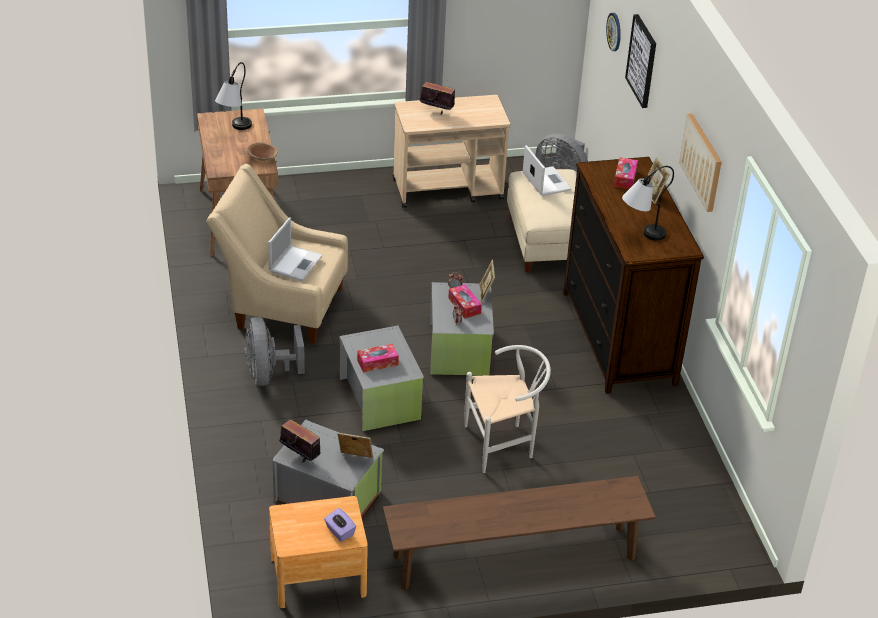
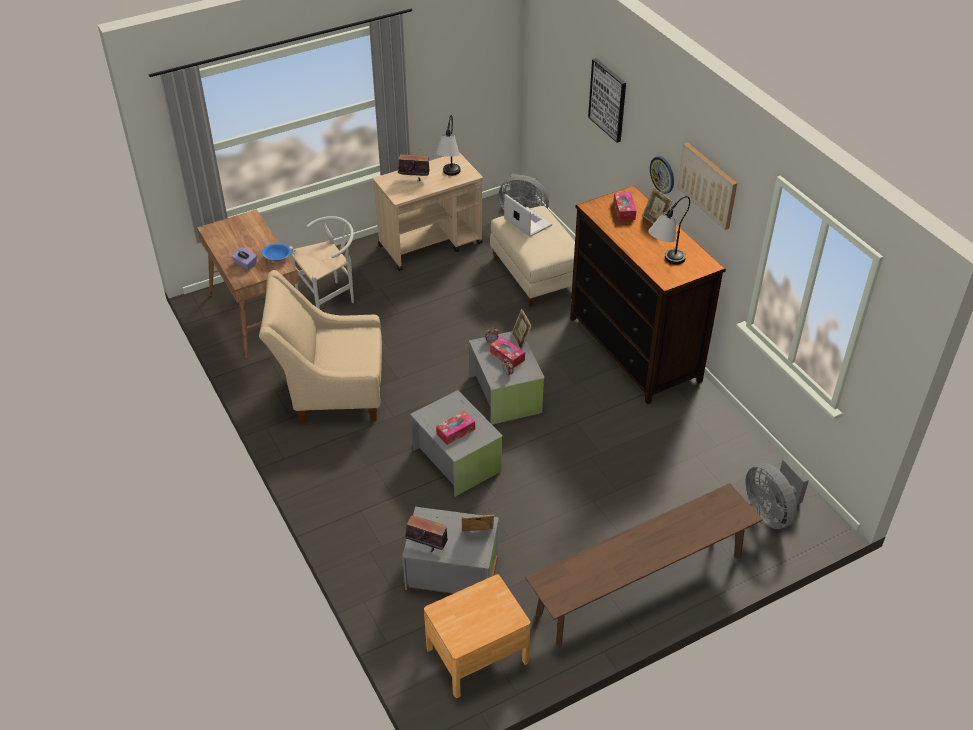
camera: 15 degrees left, 5 degrees up
table lamp [215,62,252,130] -> table lamp moved to [435,115,461,176]
grey fan [244,317,305,386] -> grey fan moved to [746,458,809,529]
brown bowl [248,143,278,161] -> blue bowl [262,244,291,262]
laptop [268,217,323,281] -> none
purple tissue box [324,508,356,542] -> purple tissue box moved to [231,247,257,270]
white chair [464,345,551,473] -> white chair moved to [289,216,354,310]
wall clock [606,13,621,51] -> wall clock moved to [650,156,674,194]

